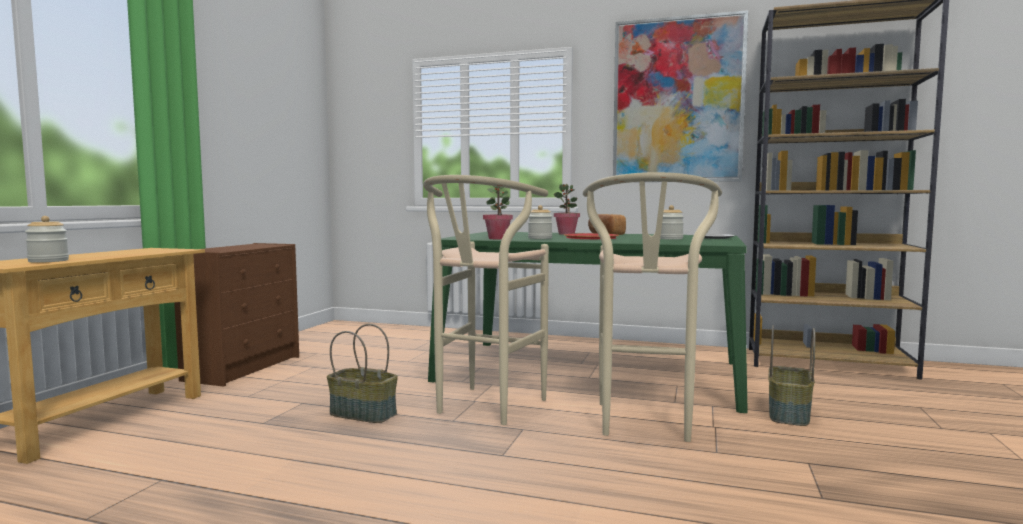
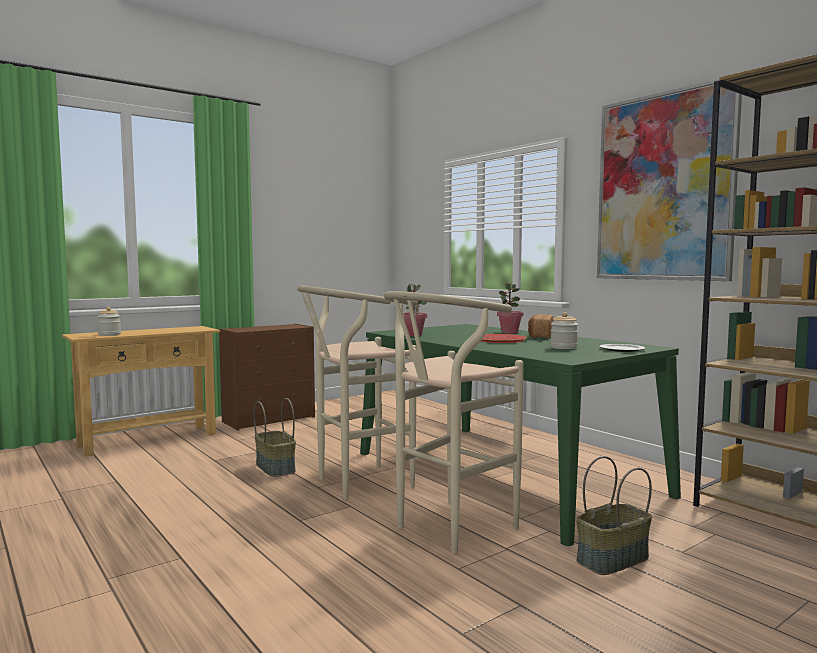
camera: 35 degrees right, 0 degrees up
jar [528,205,552,239] -> none

